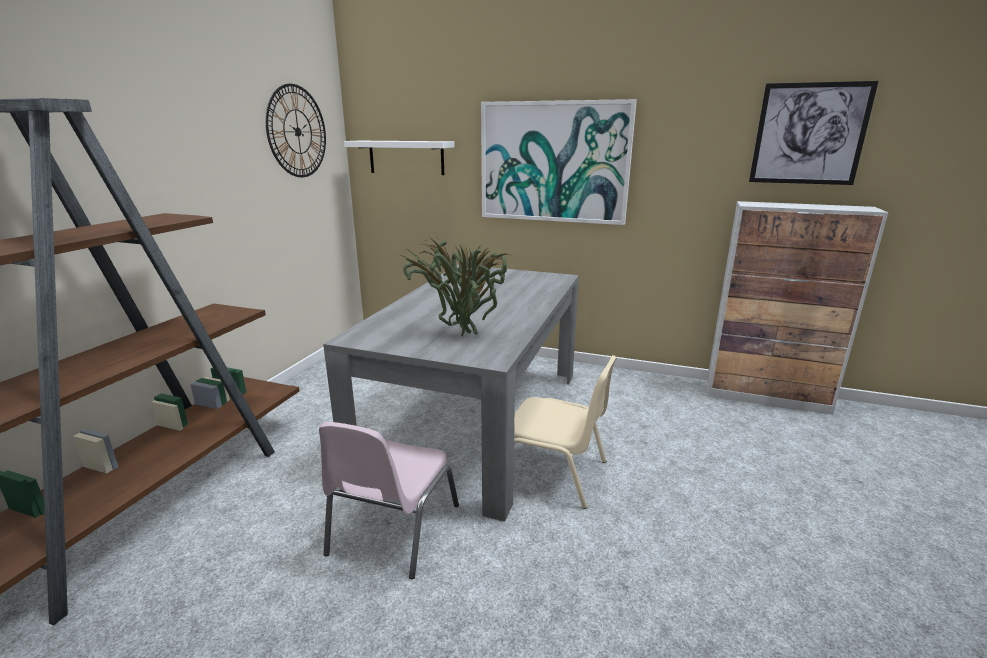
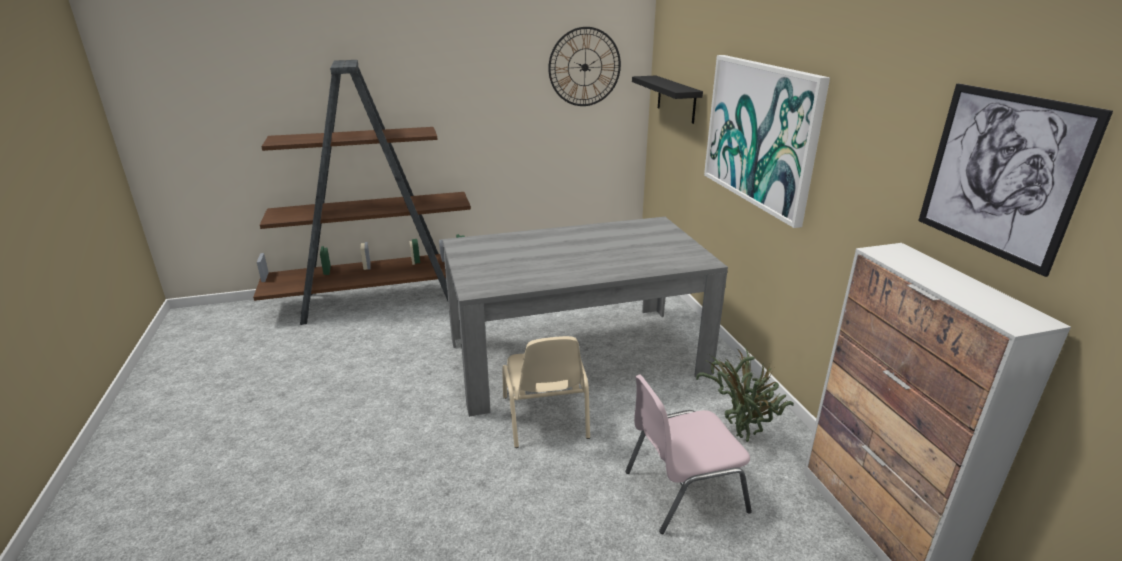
camera: 55 degrees right, 5 degrees up
pink chair [319,422,459,579] -> pink chair moved to [625,374,752,534]
white shelf [344,141,455,175] -> black shelf [632,76,703,124]
potted plant [399,239,510,336] -> potted plant moved to [696,348,794,442]

